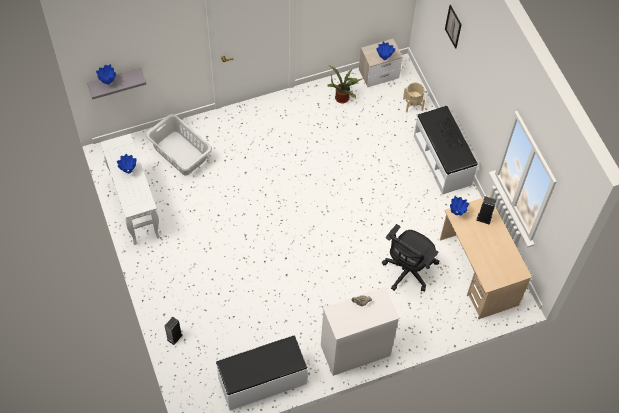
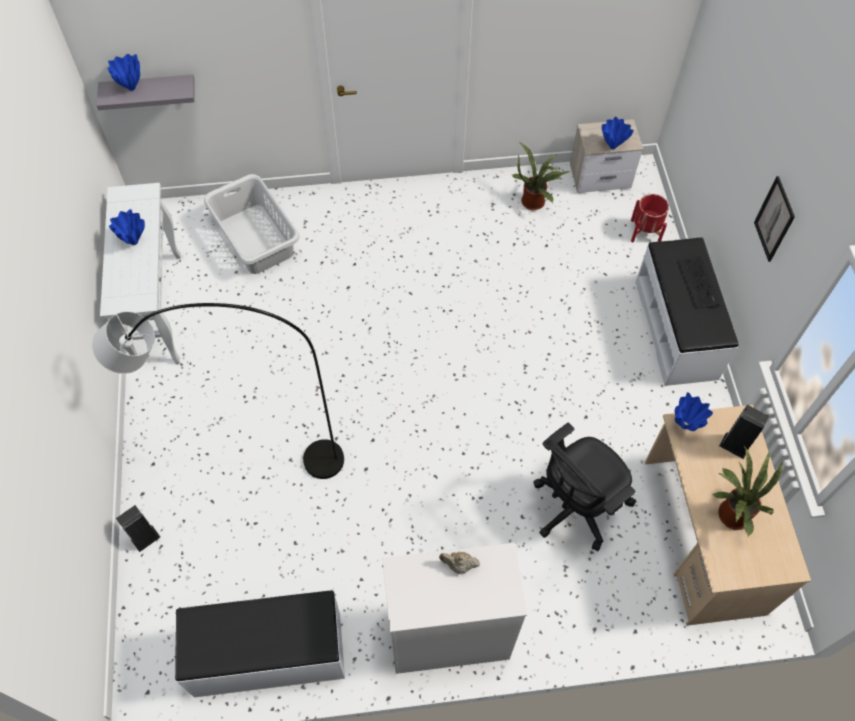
camera: 15 degrees right, 0 degrees up
beige planter [403,82,425,112] -> red planter [631,194,669,242]
picture [445,5,462,49] -> picture moved to [754,176,795,262]
none -> grey floor lamp [92,303,344,479]
none -> potted plant [712,446,783,537]

